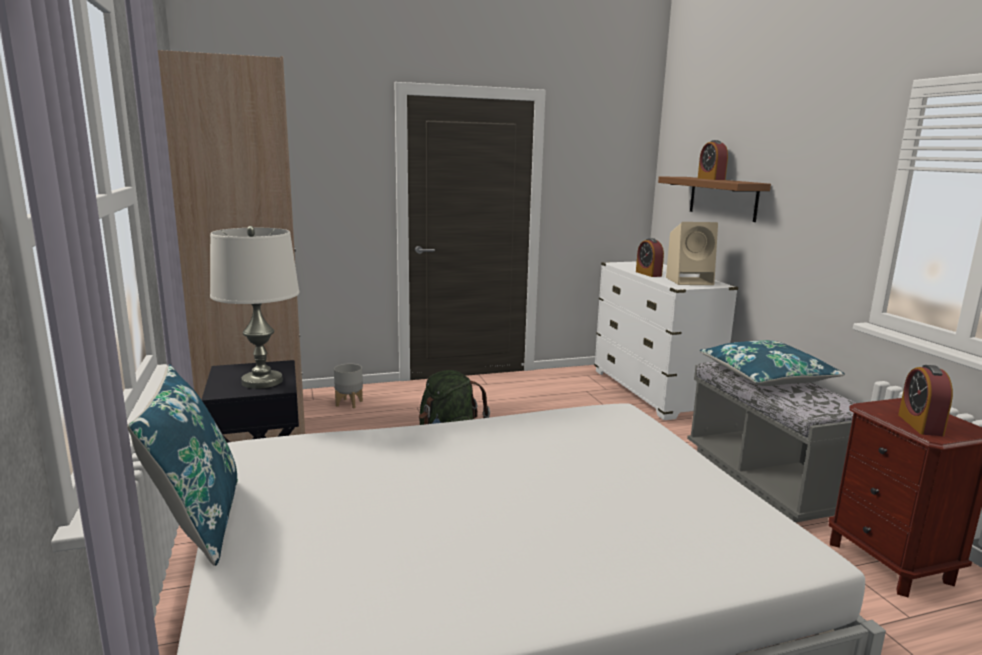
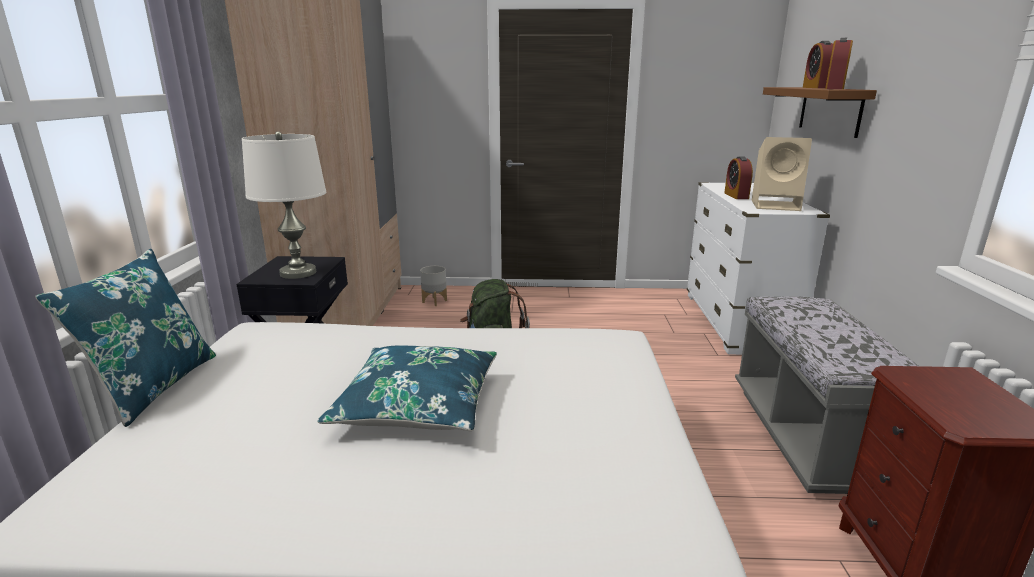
camera: 20 degrees right, 5 degrees up
blue pillow [700,340,845,386] -> blue pillow moved to [317,346,497,431]
alarm clock [898,365,953,436] -> alarm clock moved to [825,38,853,89]

